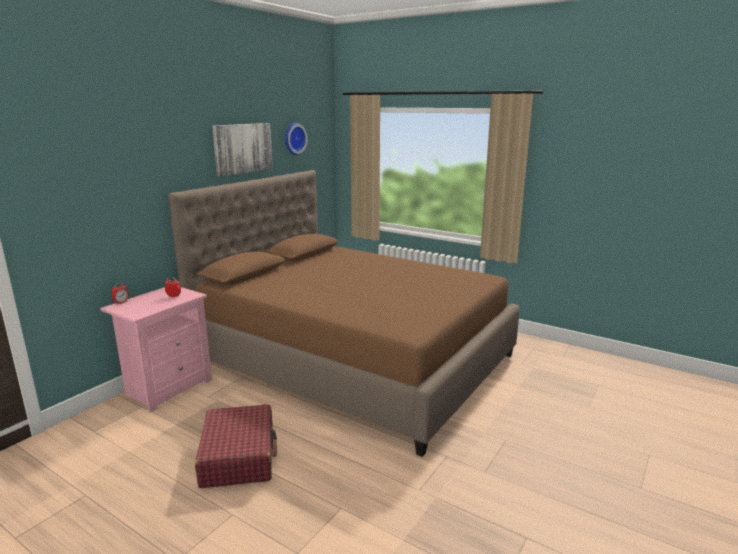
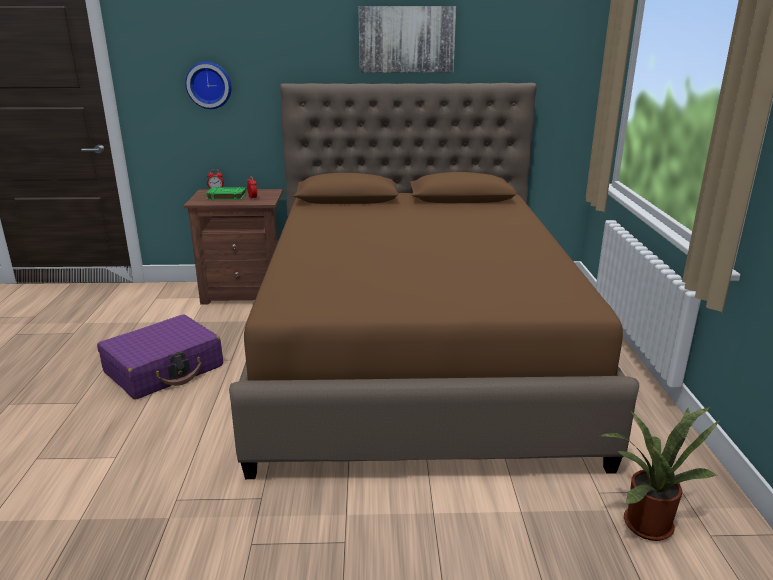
camera: 55 degrees right, 5 degrees up
pink nightstand [100,287,212,413] -> brown nightstand [184,189,283,304]
red suitcase [195,404,277,488] -> purple suitcase [97,315,223,399]
wall clock [285,123,308,155] -> wall clock moved to [185,62,232,109]
none -> green book [206,187,246,200]
none -> potted plant [601,407,721,541]

